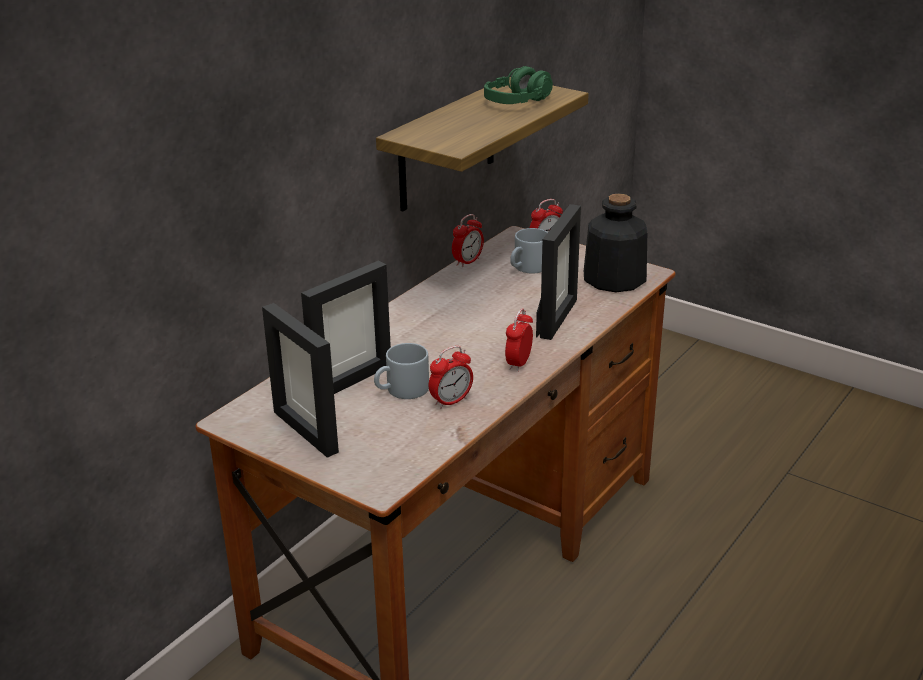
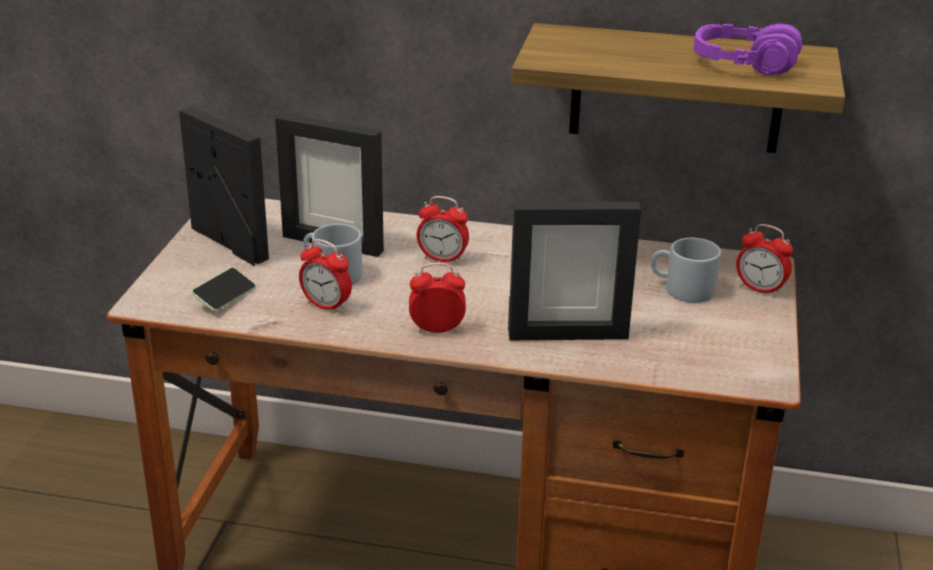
camera: 65 degrees right, 0 degrees up
picture frame [262,303,339,458] -> picture frame turned 105 degrees clockwise [179,107,269,266]
alarm clock [452,214,484,267] -> alarm clock moved to [417,196,469,264]
green headphones [484,66,553,104] -> purple headphones [694,23,802,75]
bottle [584,194,647,292] -> none
none -> phone [191,267,256,311]

